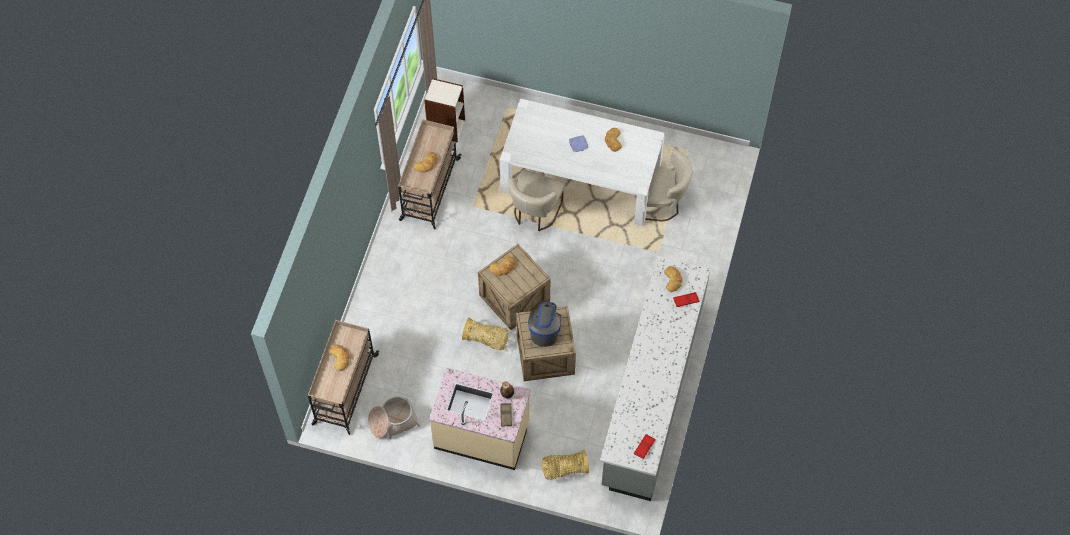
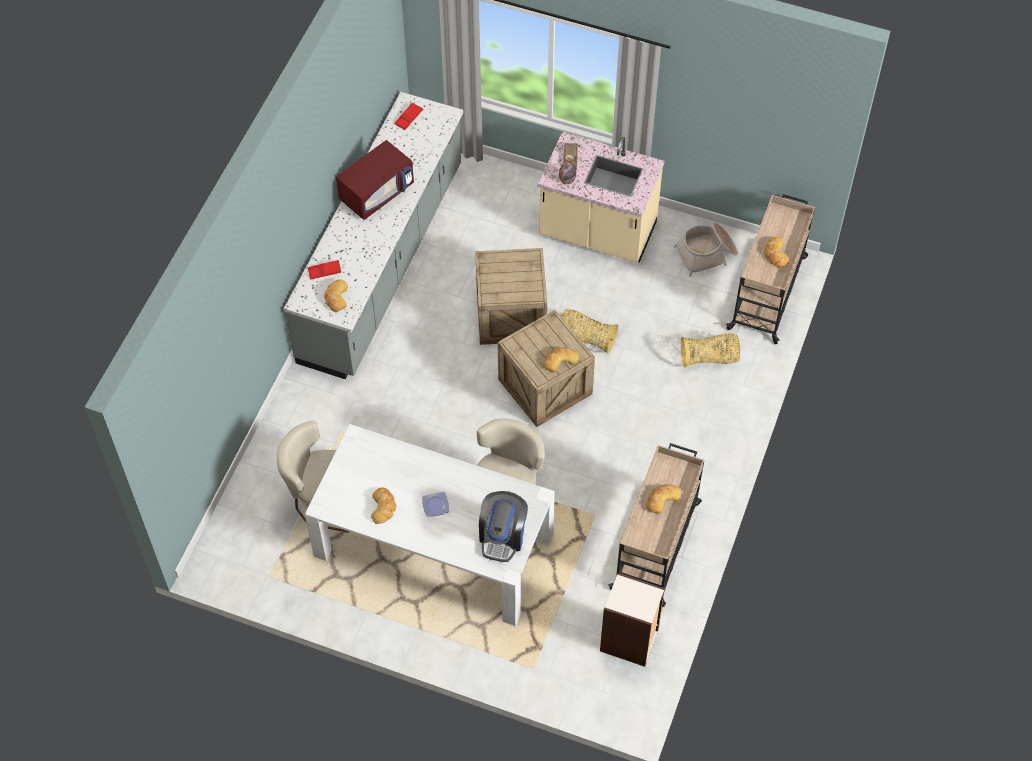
camera: 175 degrees left, 5 degrees down
coffee machine [528,301,561,347] -> coffee machine moved to [479,491,528,562]
basket [542,449,589,480] -> basket moved to [681,334,740,368]
none -> red microwave [336,140,414,220]

